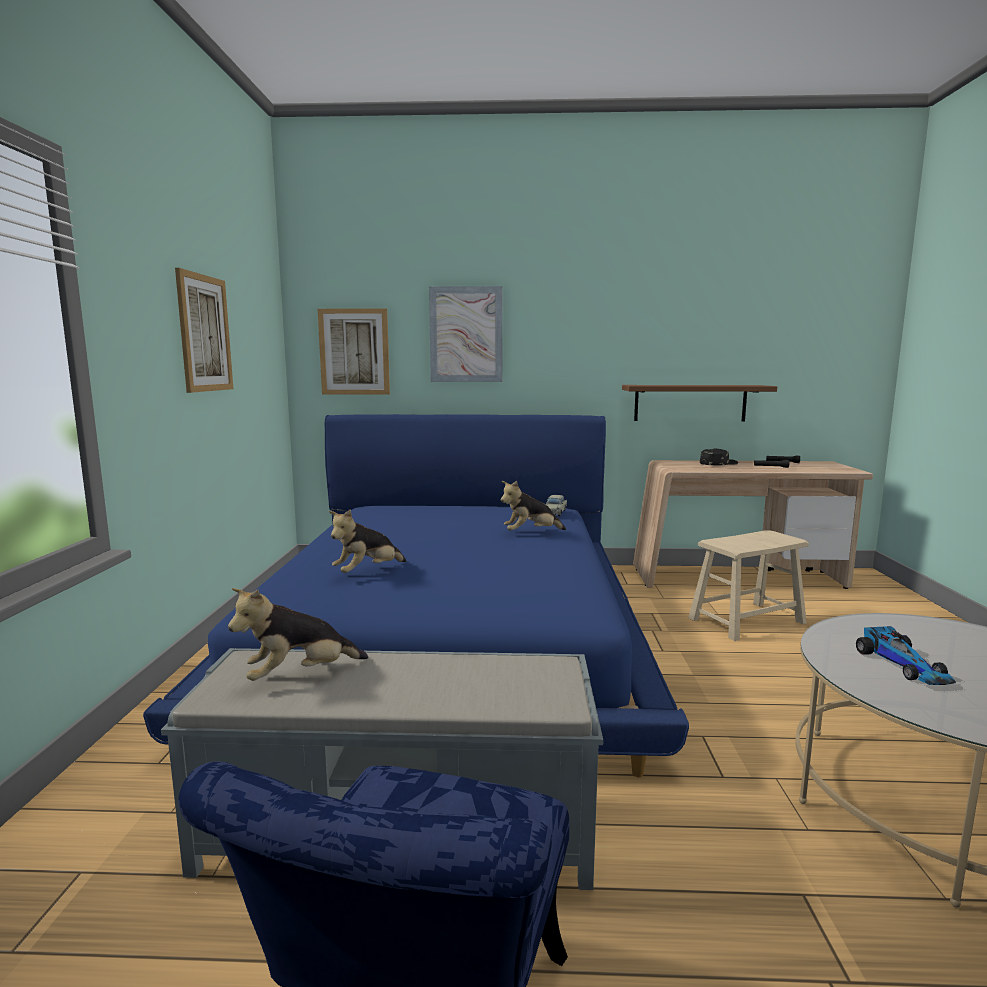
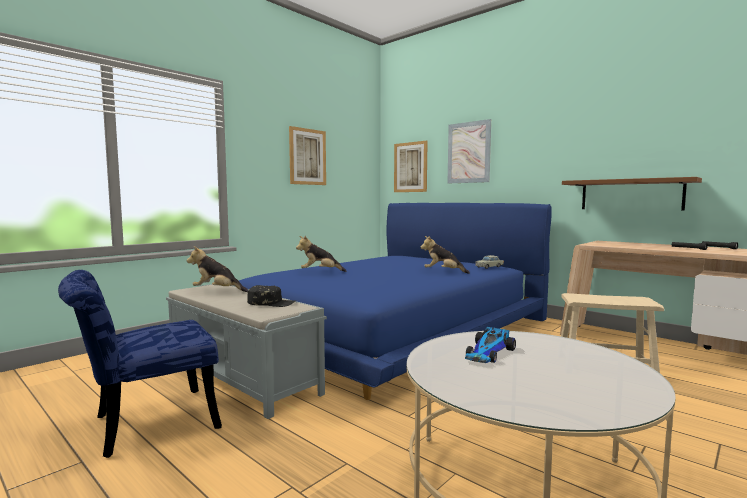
camera: 40 degrees right, 5 degrees down
black cap [700,449,738,465] -> black cap moved to [247,285,296,307]

